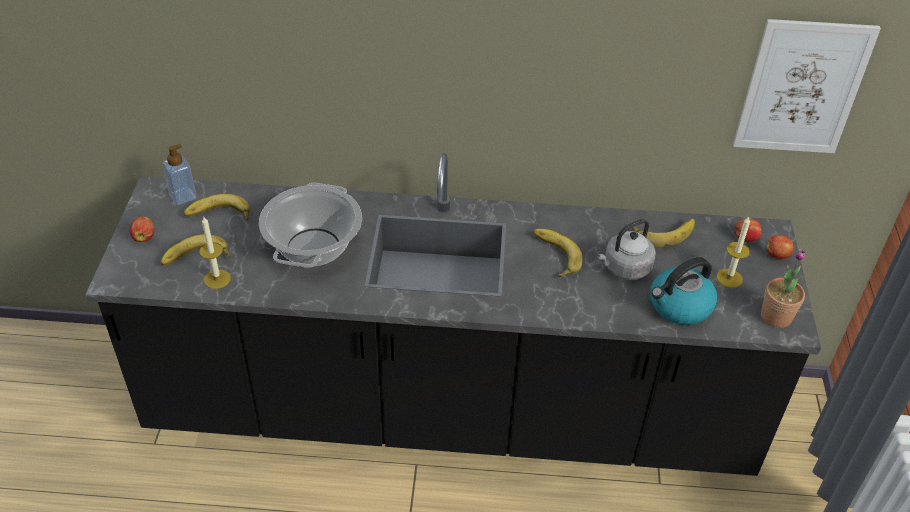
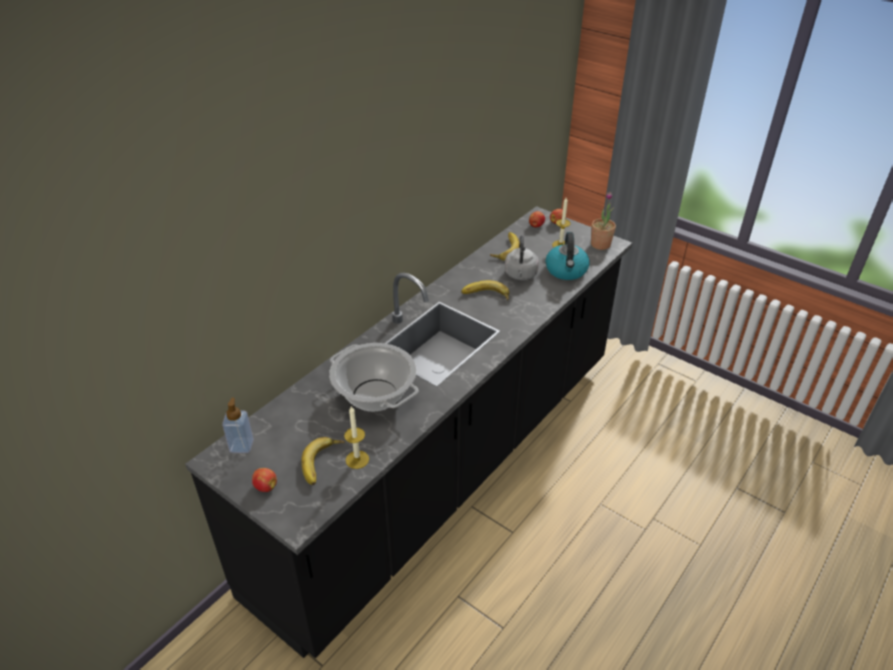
camera: 55 degrees left, 5 degrees down
banana [184,194,250,221] -> none
picture [733,19,881,154] -> none

